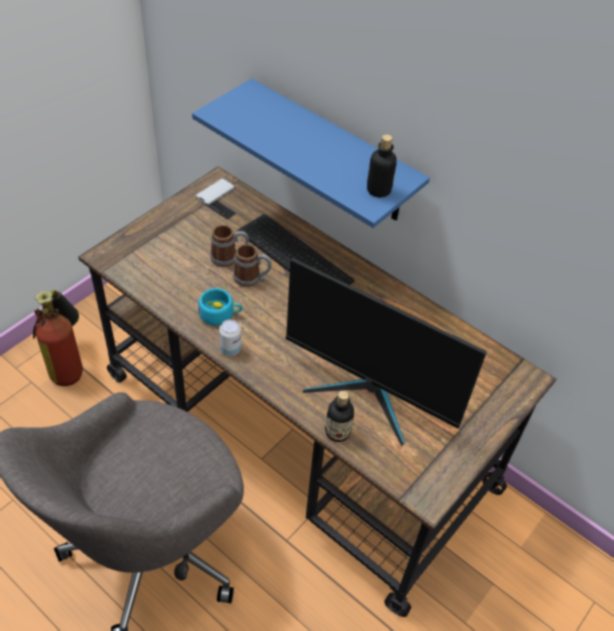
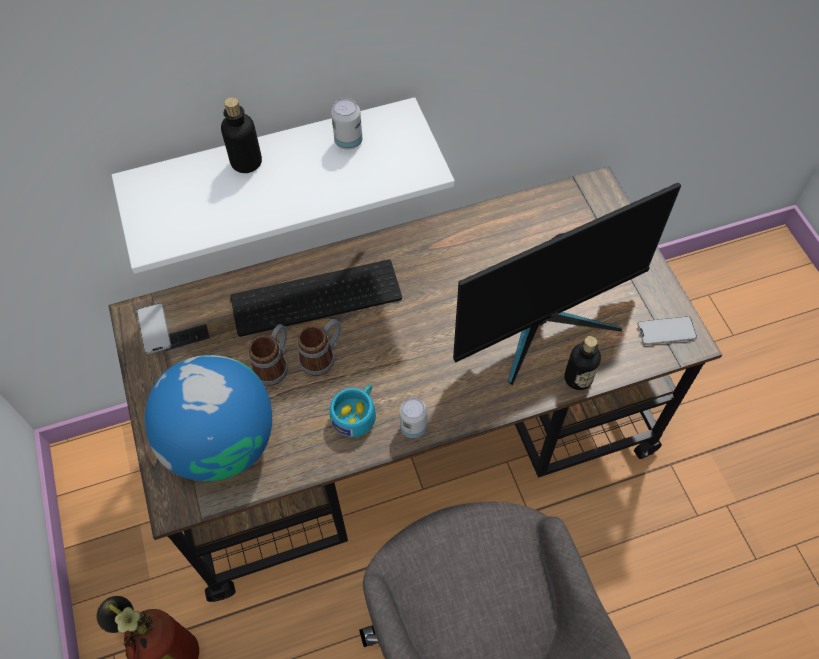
camera: 55 degrees left, 10 degrees up
blue shelf [192,79,430,228] -> white shelf [112,97,455,274]
bottle [367,135,397,197] -> bottle moved to [221,97,262,173]
none -> globe [145,355,272,481]
none -> can [331,98,362,150]
none -> phone [637,316,697,345]

